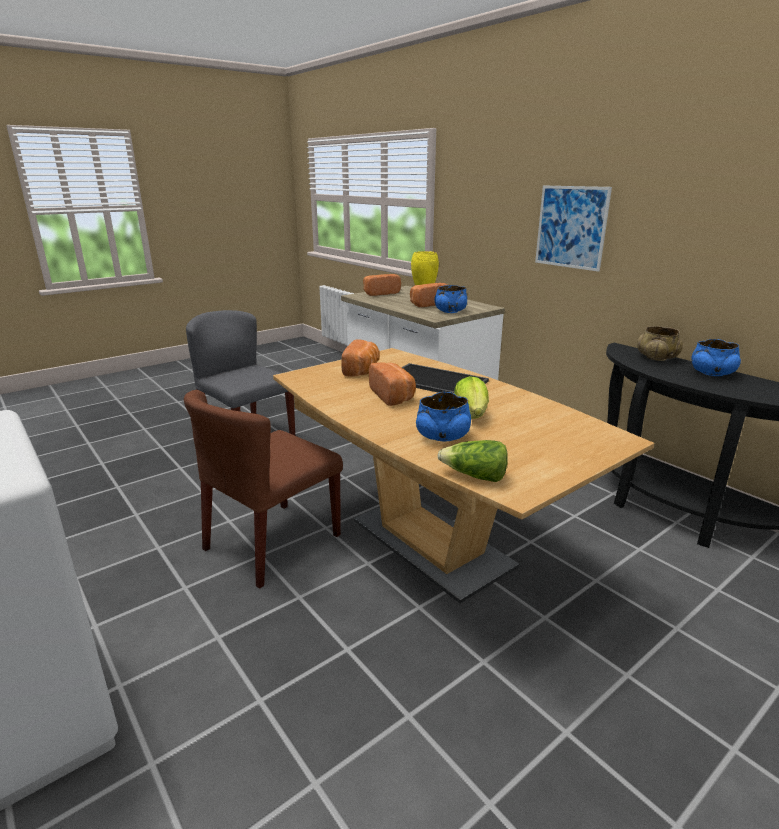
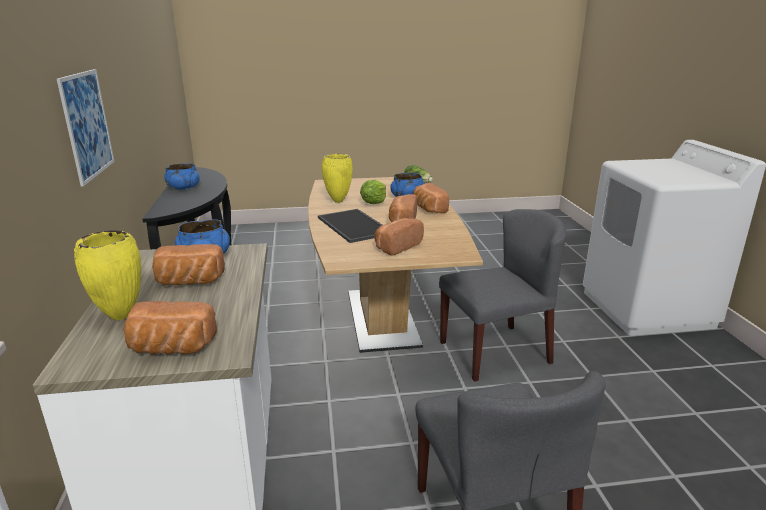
camera: 150 degrees left, 0 degrees up
brown chair [184,390,343,589] -> grey chair [439,209,566,382]
beige bowl [637,326,683,361] -> none
none -> yellow vase [322,154,353,203]
none -> bread [413,183,449,213]

